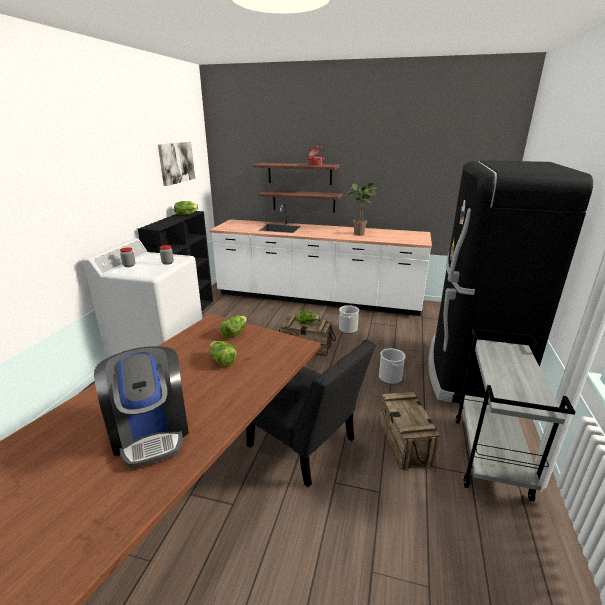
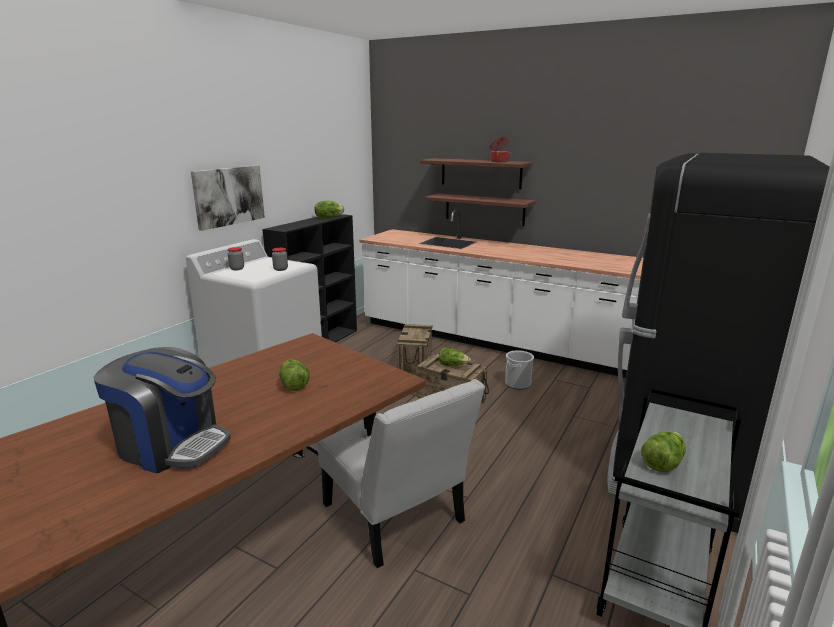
camera: 15 degrees right, 5 degrees down
coffee machine [94,346,189,468] -> coffee machine turned 60 degrees counterclockwise [93,347,231,473]
picture [158,142,195,186] -> picture moved to [191,165,265,231]
lettuce [220,316,247,338] -> lettuce moved to [641,431,686,472]
black chair [246,340,376,488] -> white chair [318,379,485,568]
potted plant [346,183,379,236] -> none
bucket [379,348,406,384] -> none
crate [379,392,440,471] -> crate moved to [396,324,433,375]

